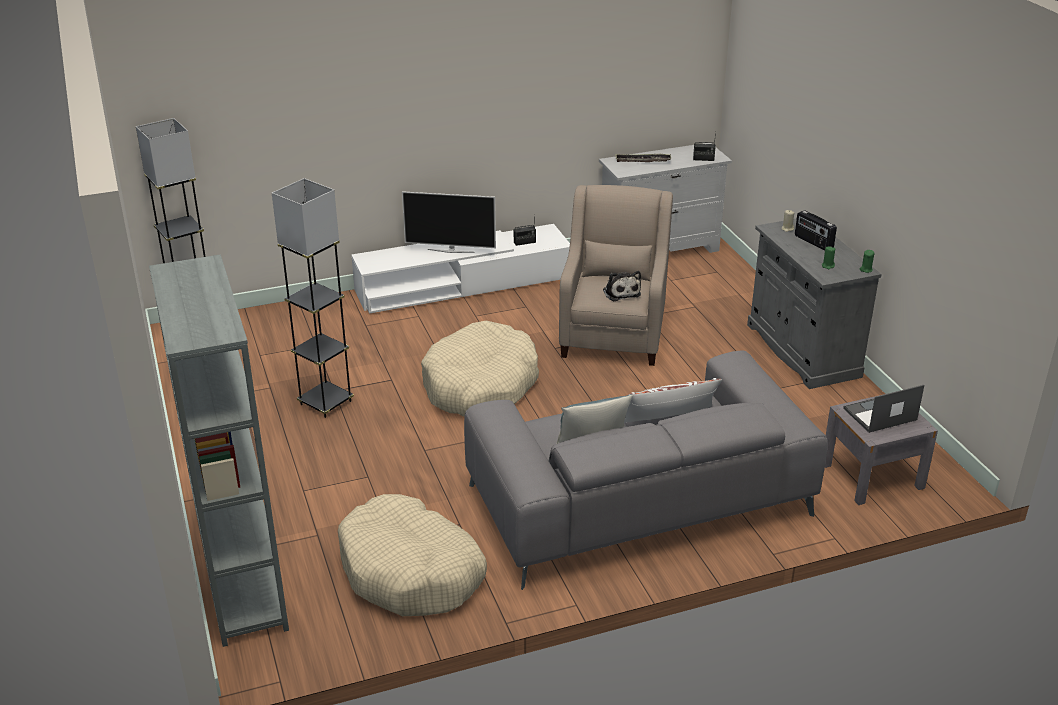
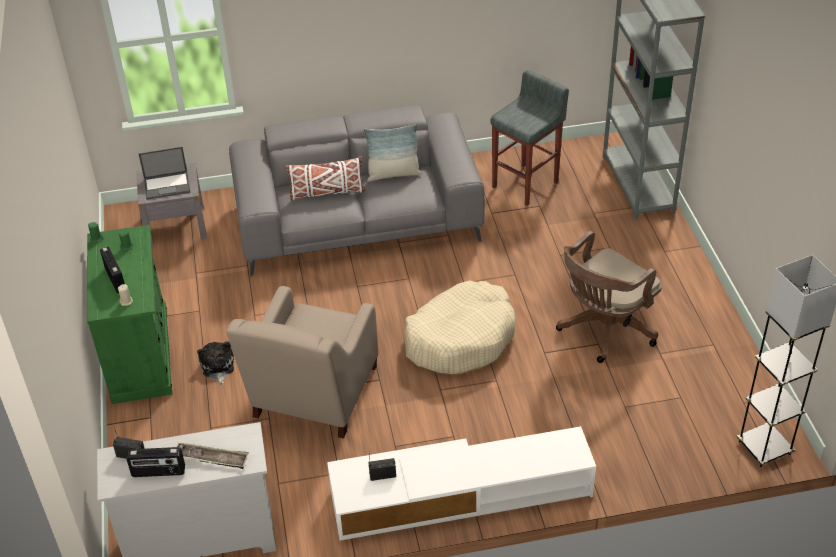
camera: 170 degrees left, 10 degrees up
grey floor lamp [272,178,354,418] -> brown office chair [556,231,662,363]
beige dog bed [338,494,487,616] -> grey stool [490,70,569,206]
television [402,191,496,253] -> none
plush toy [603,271,641,302] -> plush toy moved to [197,341,234,385]
grey cabinet [747,219,882,389] -> green cabinet [87,225,172,404]
none -> radio [126,447,185,477]

